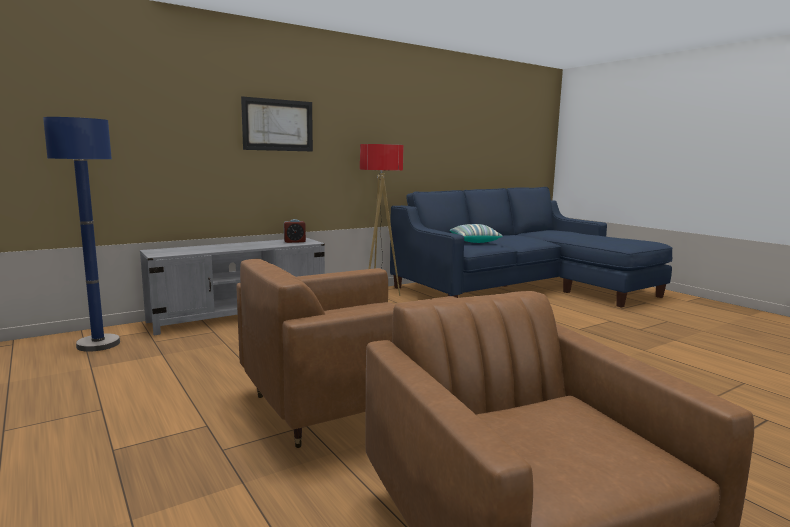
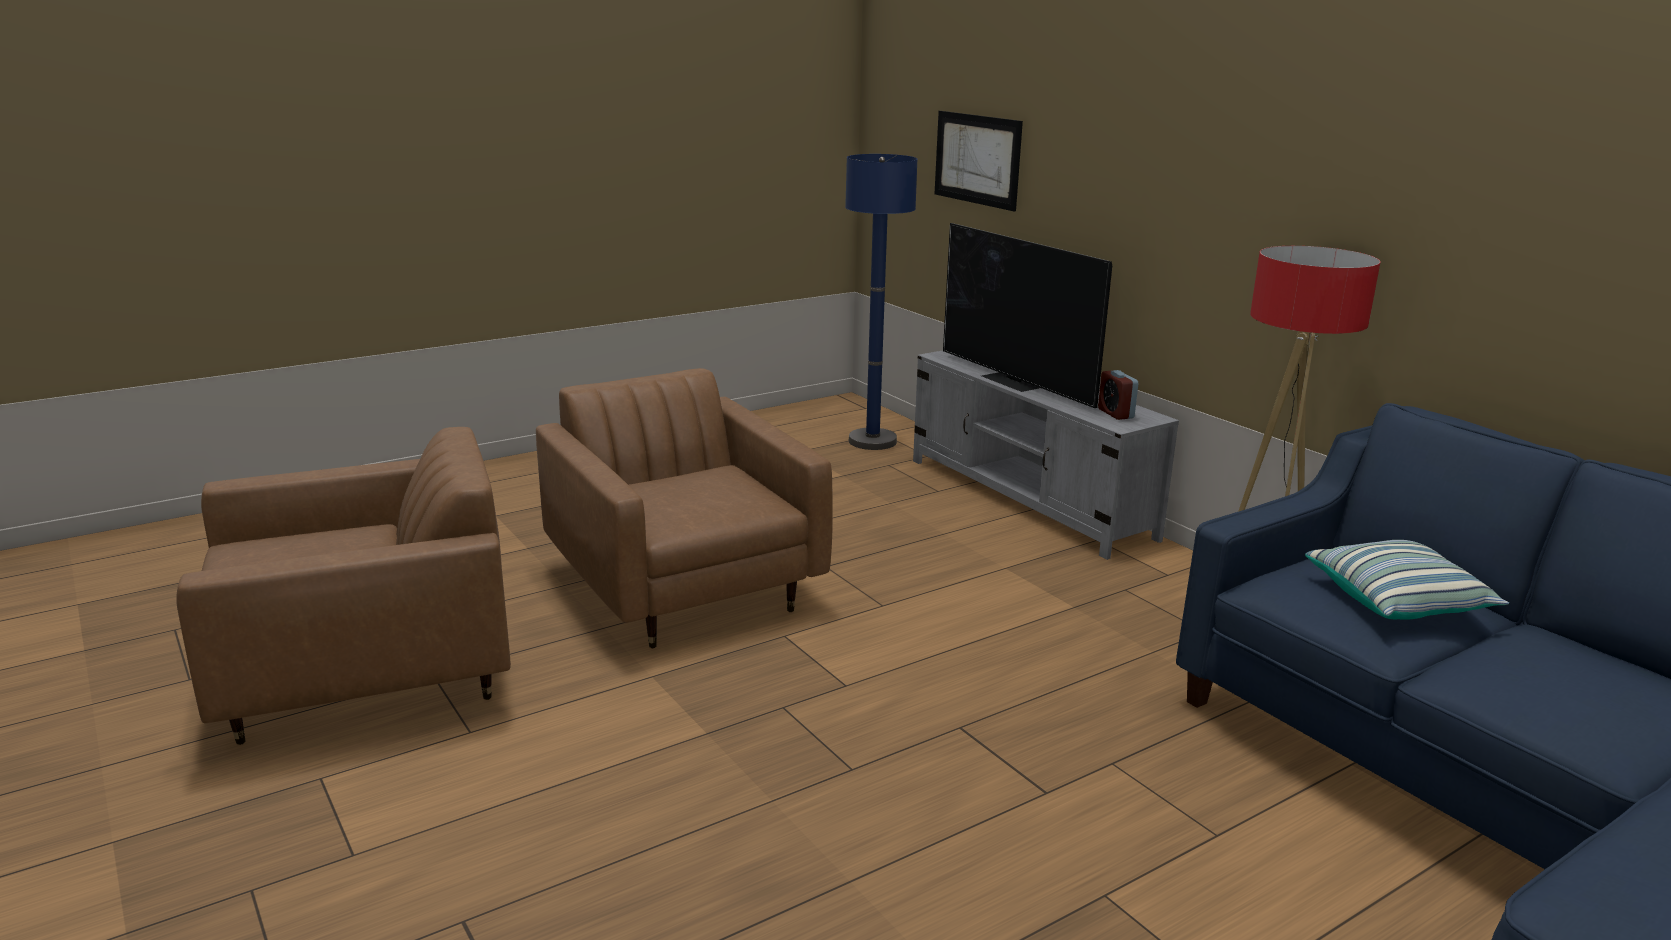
camera: 90 degrees right, 10 degrees up
picture [241,96,313,152] -> picture moved to [935,111,1023,211]
none -> television [943,223,1112,408]

